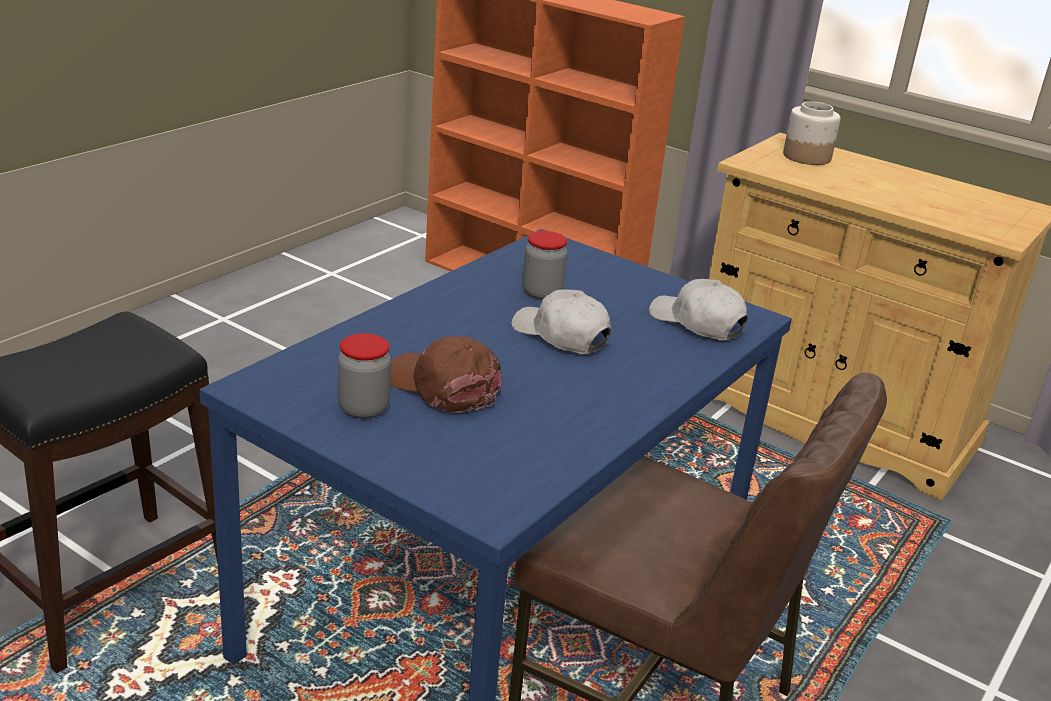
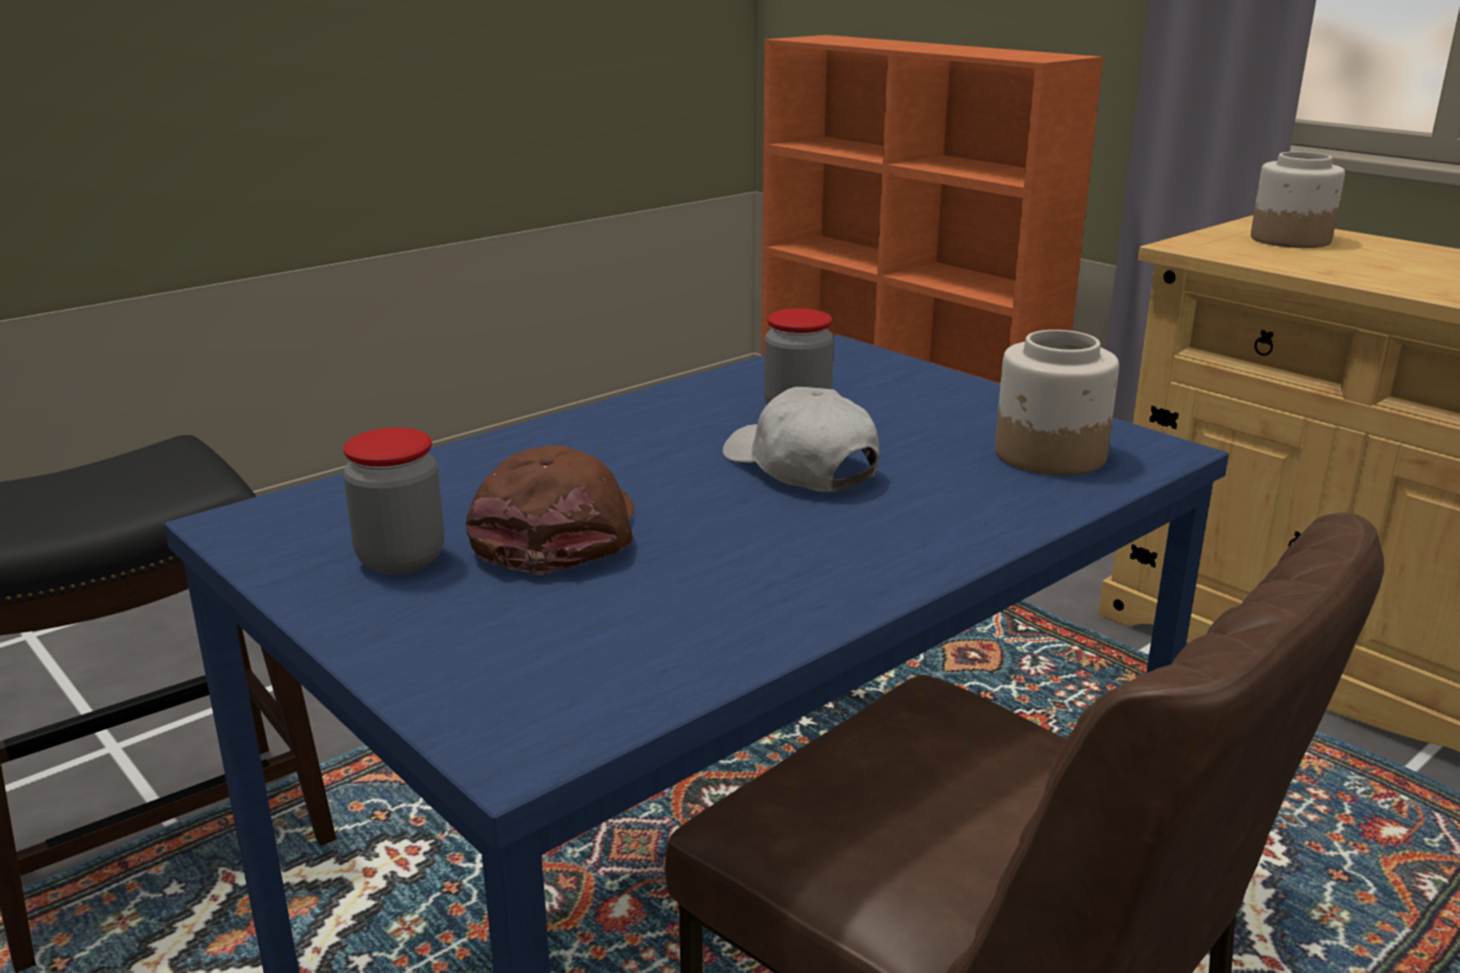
camera: 15 degrees right, 5 degrees down
brown cap [390,336,502,413] -> brown cap turned 45 degrees clockwise [466,445,634,575]
white cap [649,279,748,341] -> jar [995,330,1119,475]

